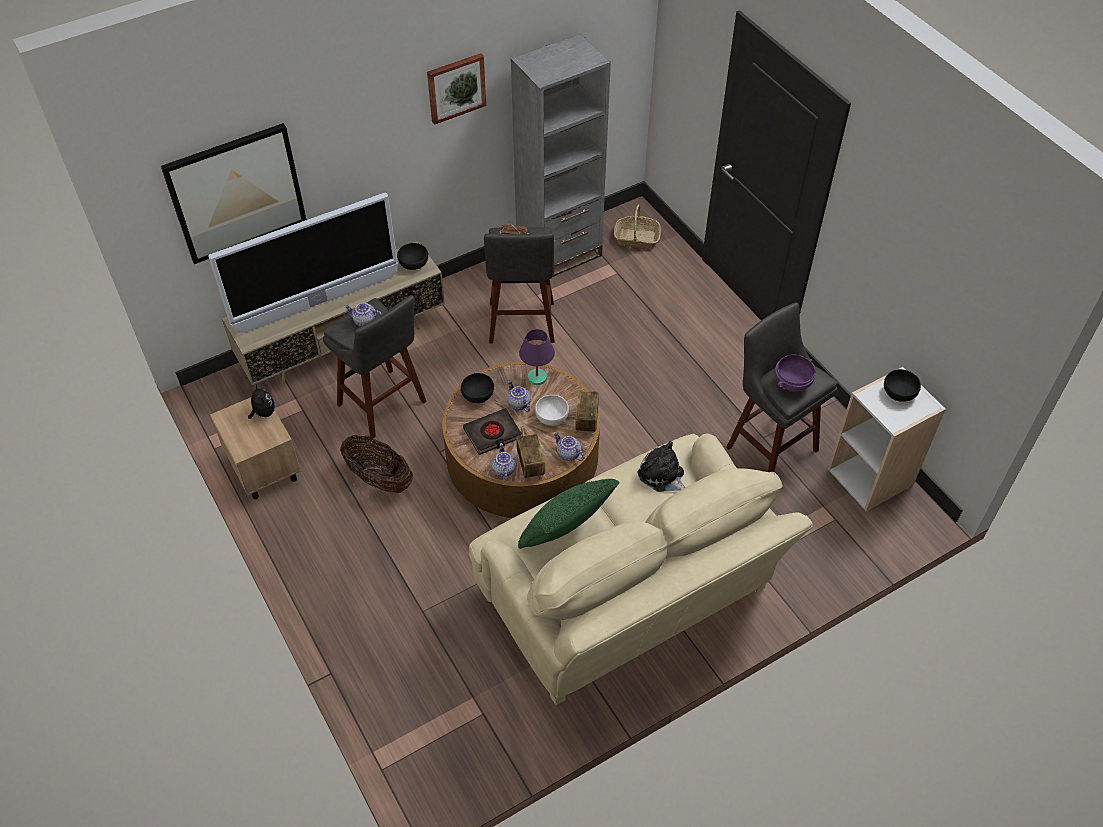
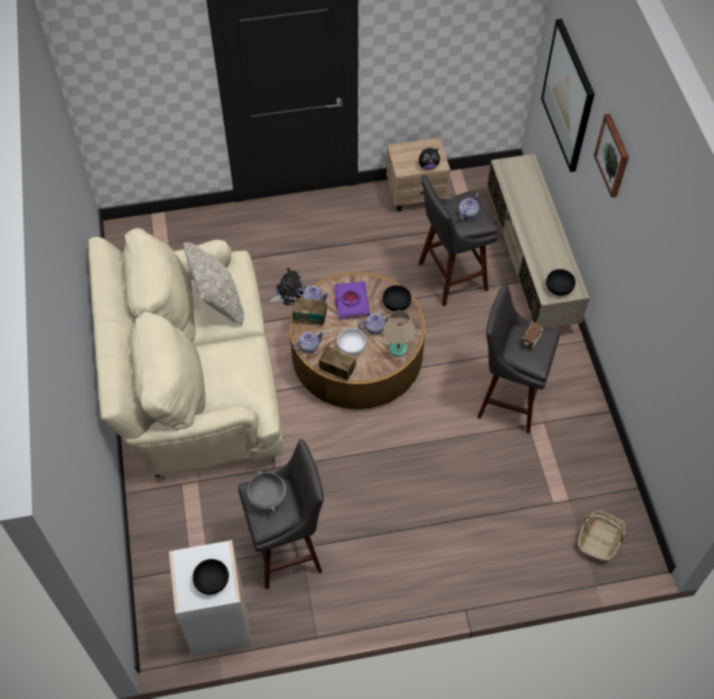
camera: 110 degrees right, 5 degrees up
television [208,193,398,333] -> none
basket [340,435,413,493] -> none
picture [427,53,486,125] -> picture moved to [594,114,629,198]
black book [463,408,522,455] -> purple book [334,281,370,320]
grey bookcase [511,33,611,277] -> none
green pillow [518,479,620,549] -> beige pillow [183,242,244,326]
purple table lamp [519,329,555,385] -> beige table lamp [383,310,415,357]
plush toy [637,441,685,492] -> plush toy moved to [269,268,306,305]
purple bowl [775,355,816,392] -> grey bowl [247,471,286,512]

